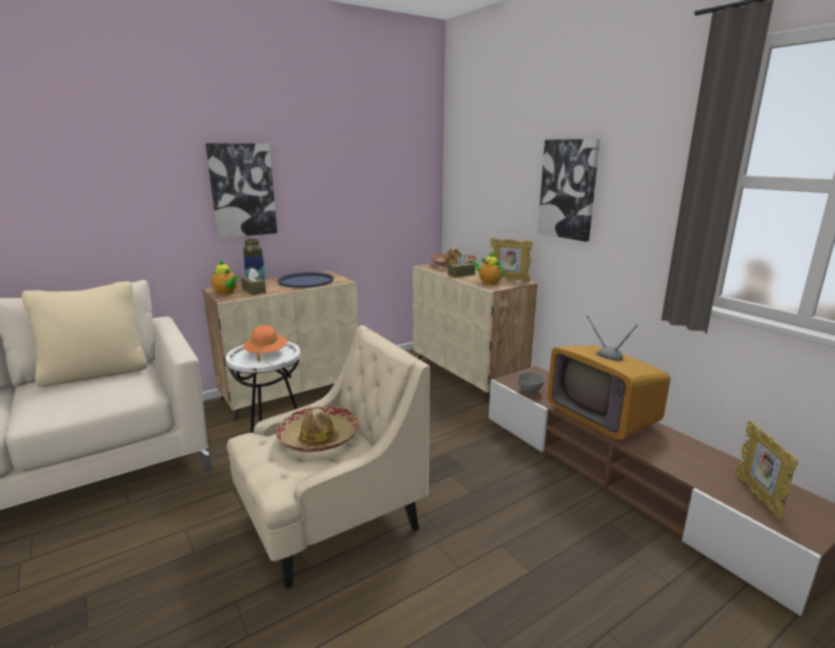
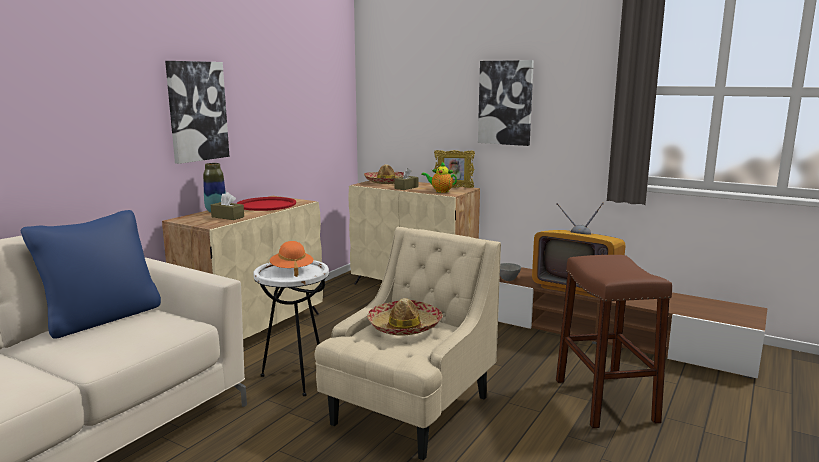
camera: 25 degrees left, 5 degrees down
beige pillow [22,281,147,387] -> blue pillow [21,210,161,339]
teapot [211,259,239,295] -> none
blue tray [277,272,334,288] -> red tray [236,197,296,211]
picture frame [735,420,798,520] -> none
none -> brown stool [556,255,672,428]

